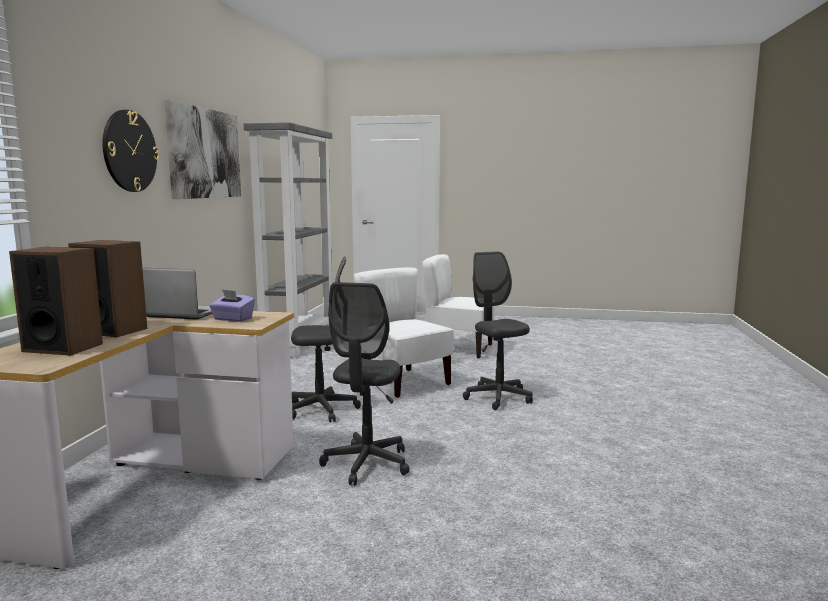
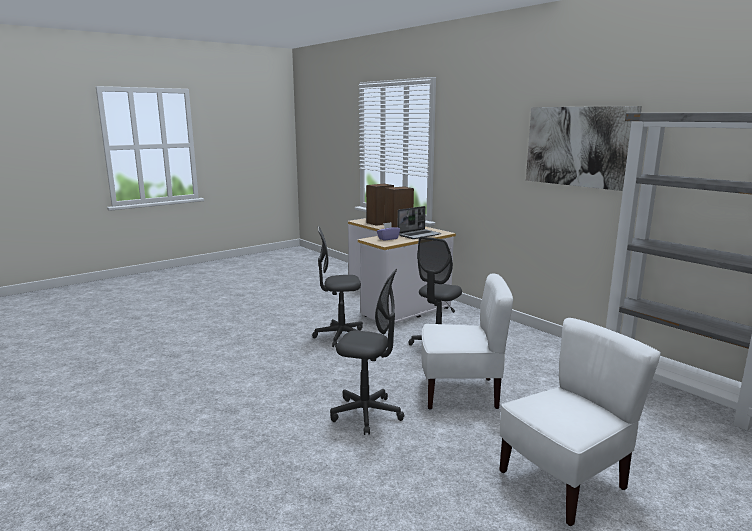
camera: 130 degrees right, 5 degrees up
wall clock [103,110,159,192] -> none
grey office chair [319,282,410,486] -> grey office chair turned 60 degrees counterclockwise [312,226,363,347]

